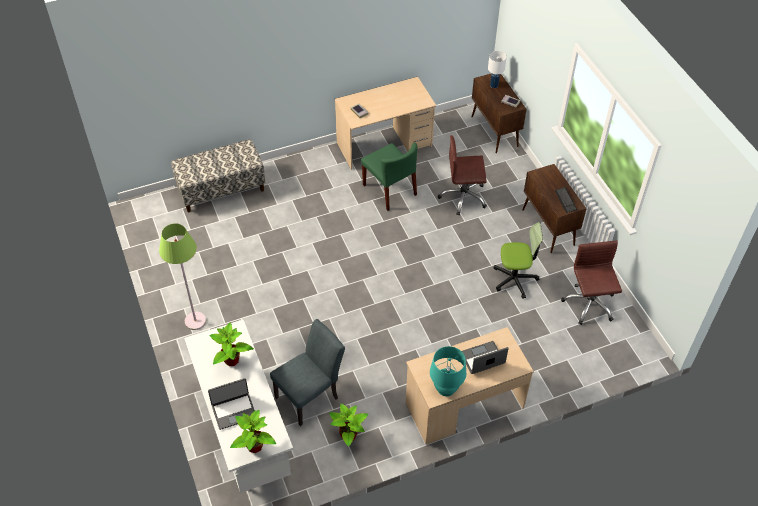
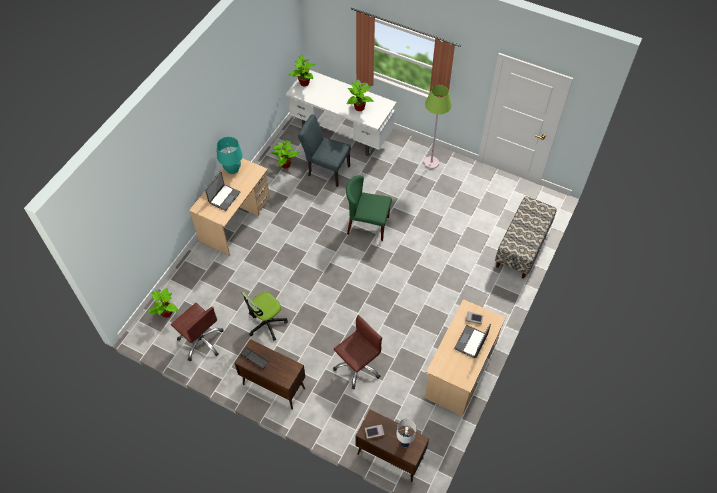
camera: 140 degrees right, 5 degrees up
laptop [208,378,254,430] -> laptop moved to [454,324,491,358]
grey chair [270,319,345,426] -> grey chair turned 105 degrees clockwise [298,114,351,187]
green chair [361,142,417,211] -> green chair moved to [346,175,392,241]
none -> potted plant [148,288,179,318]

